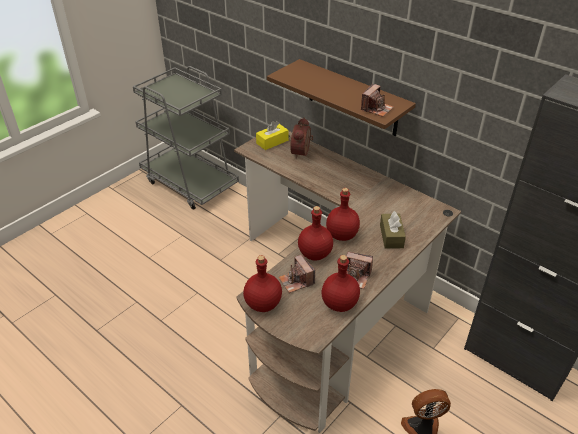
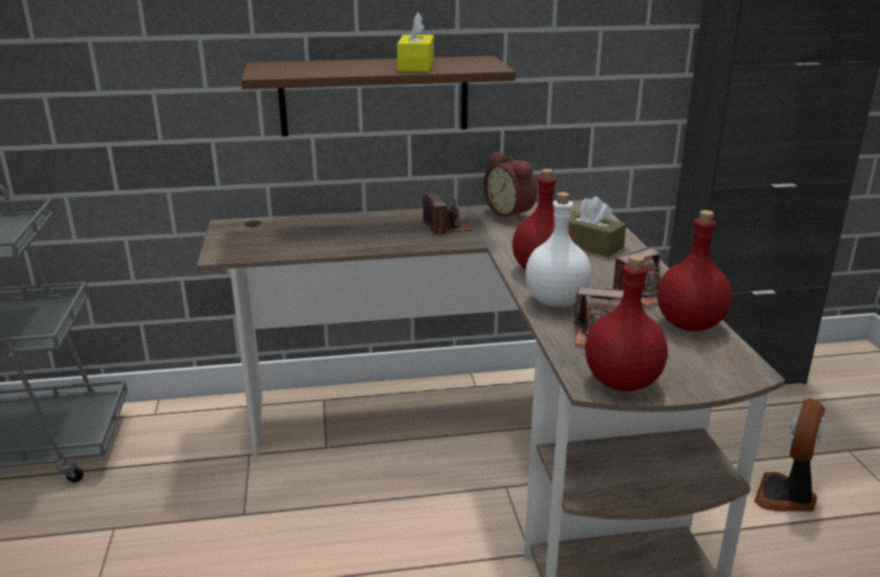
camera: 50 degrees left, 15 degrees down
yellow tissue box [256,121,288,150] -> yellow tissue box moved to [397,12,434,72]
alarm clock [290,117,313,159] -> alarm clock moved to [483,152,537,220]
red bottle [298,206,333,261] -> white bottle [525,192,591,307]
camera [361,84,394,117] -> camera moved to [423,193,472,235]

